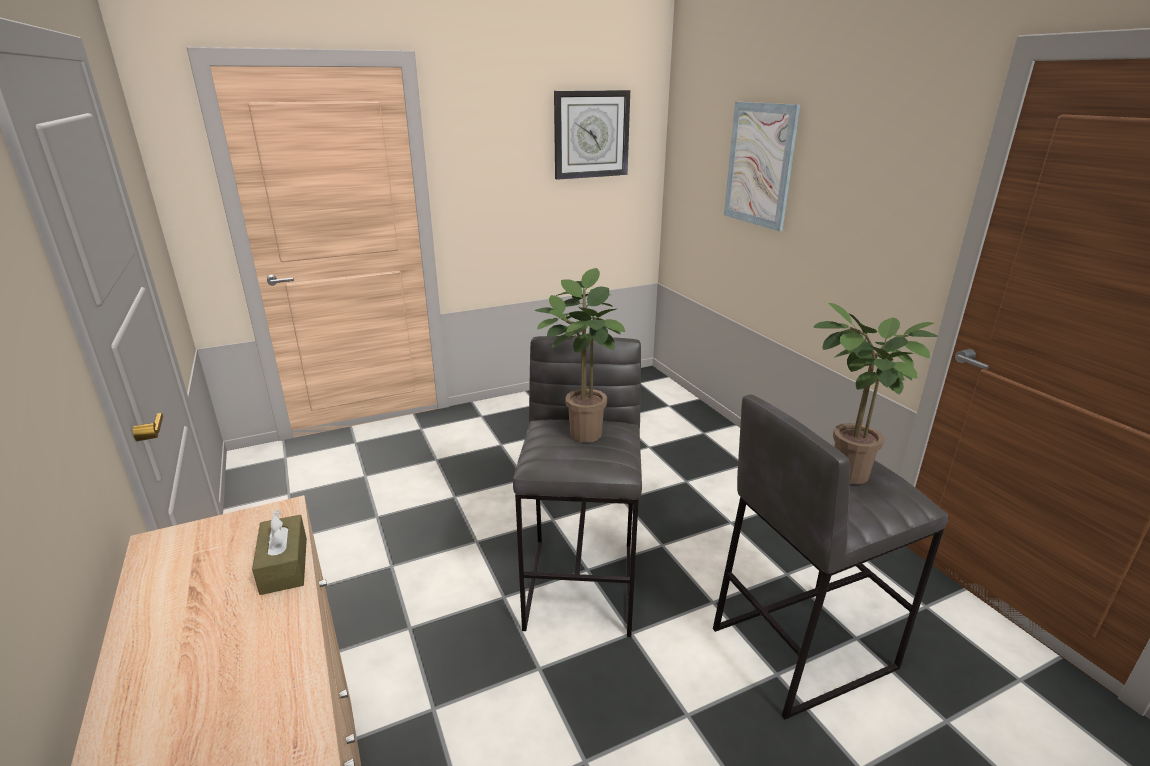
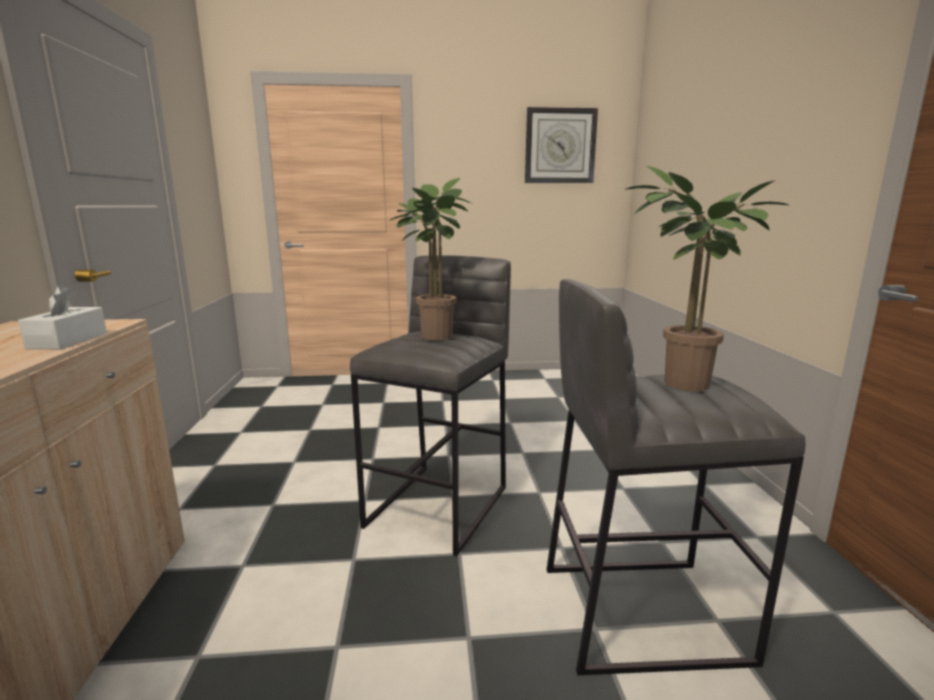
camera: 20 degrees right, 10 degrees down
brown tissue box [252,510,307,595] -> white tissue box [18,285,107,349]
picture [724,102,800,231] -> none

